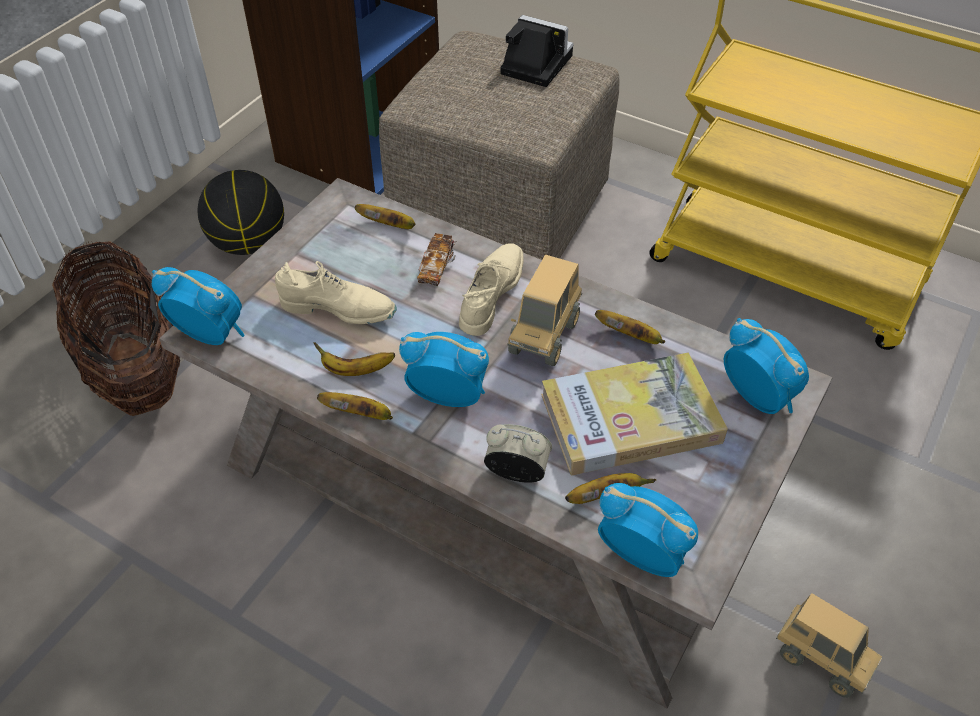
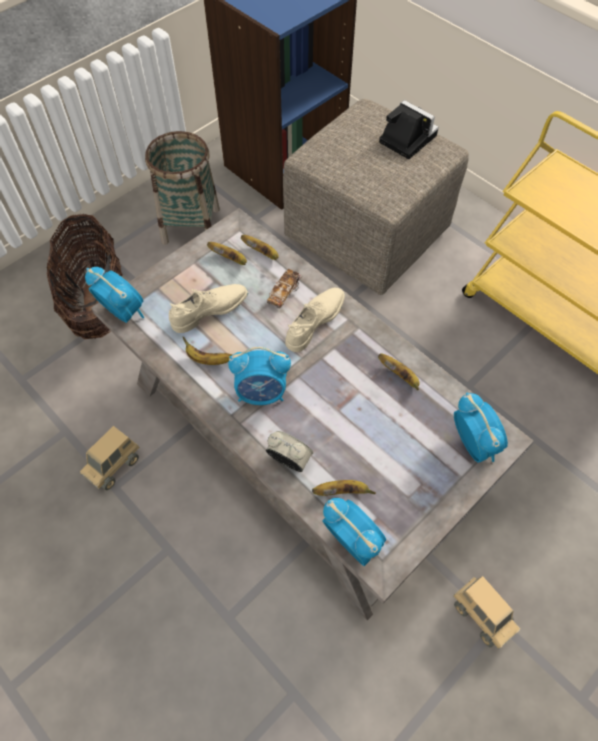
camera: 15 degrees right, 10 degrees up
basketball [198,170,284,255] -> basket [145,131,220,245]
beige shoe [275,261,397,324] -> beige shoe turned 60 degrees counterclockwise [169,284,248,333]
banana [317,392,393,420] -> banana moved to [207,242,247,265]
alarm clock [399,332,489,407] -> alarm clock turned 150 degrees clockwise [228,347,291,405]
toy truck [507,255,582,366] -> toy truck moved to [80,426,140,490]
book [541,352,728,475] -> none

